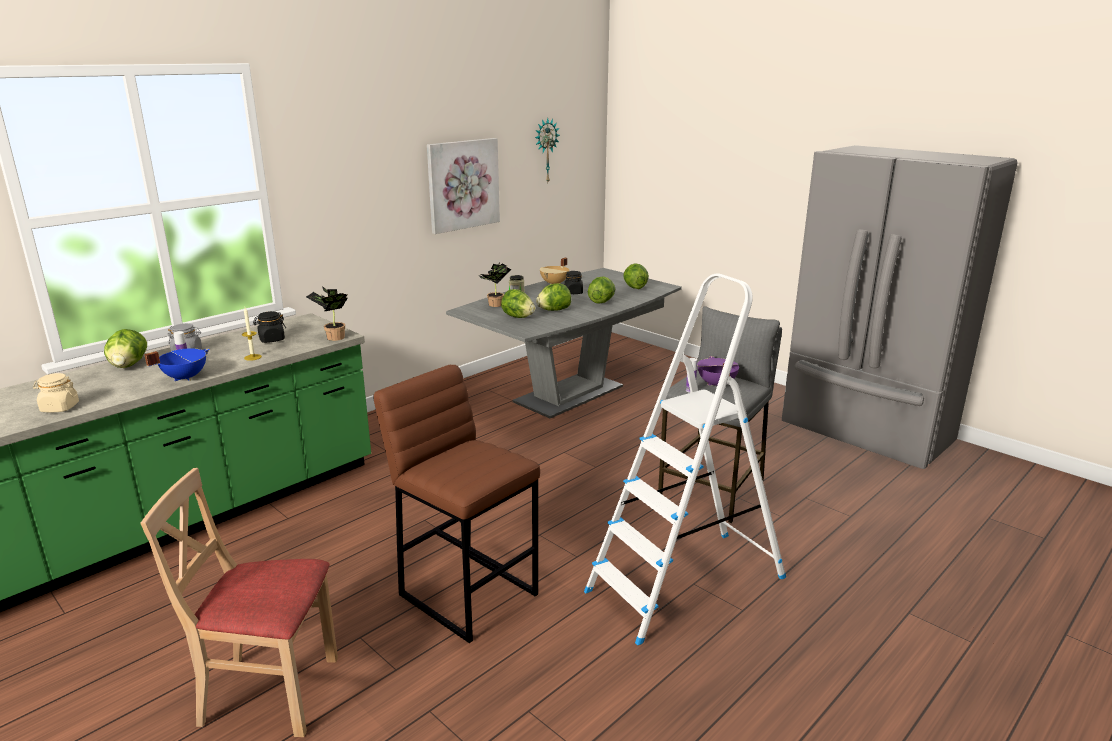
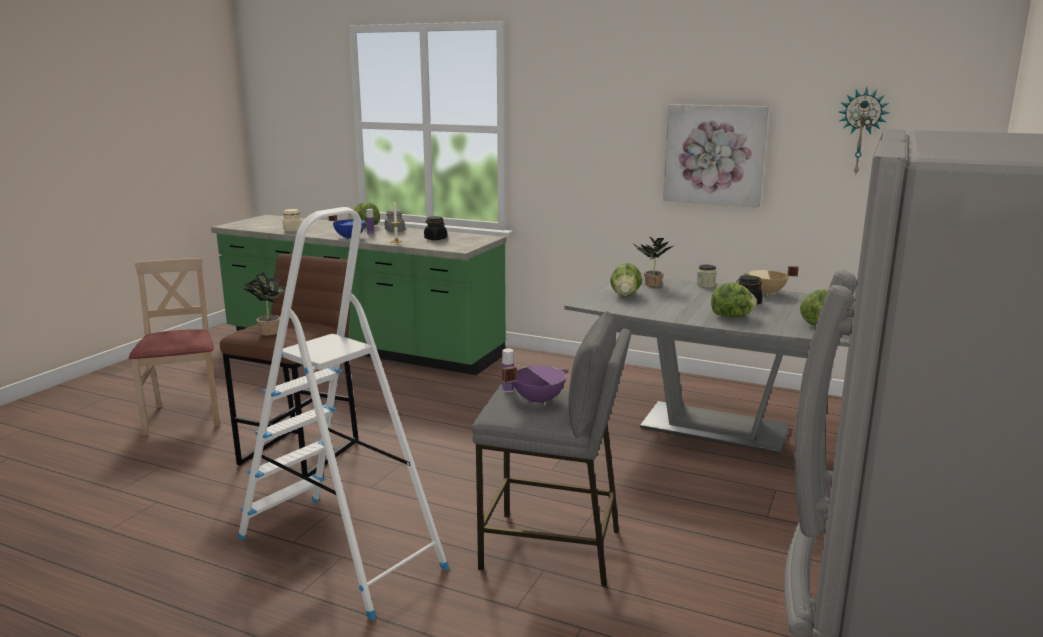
camera: 70 degrees right, 5 degrees down
potted plant [306,286,348,341] -> potted plant moved to [243,272,286,335]
lettuce [536,283,571,311] -> none

